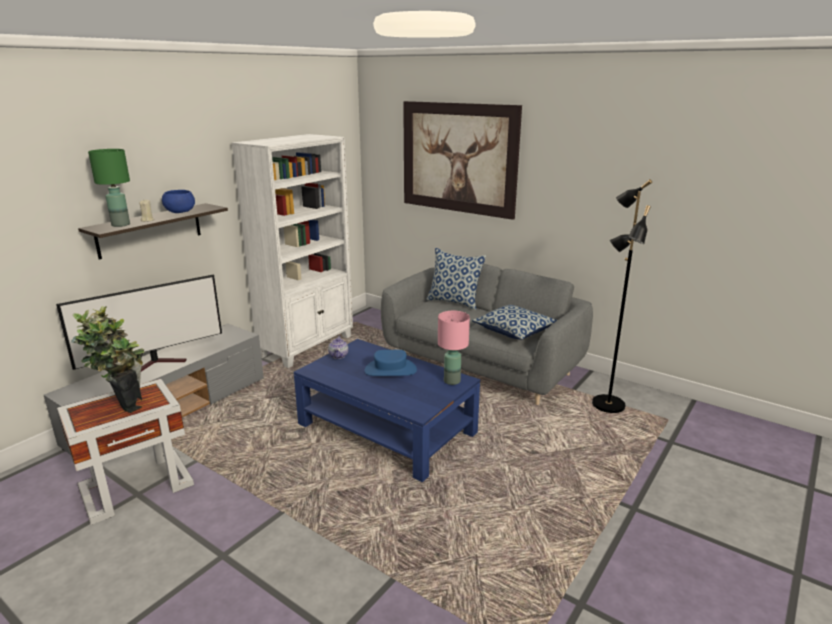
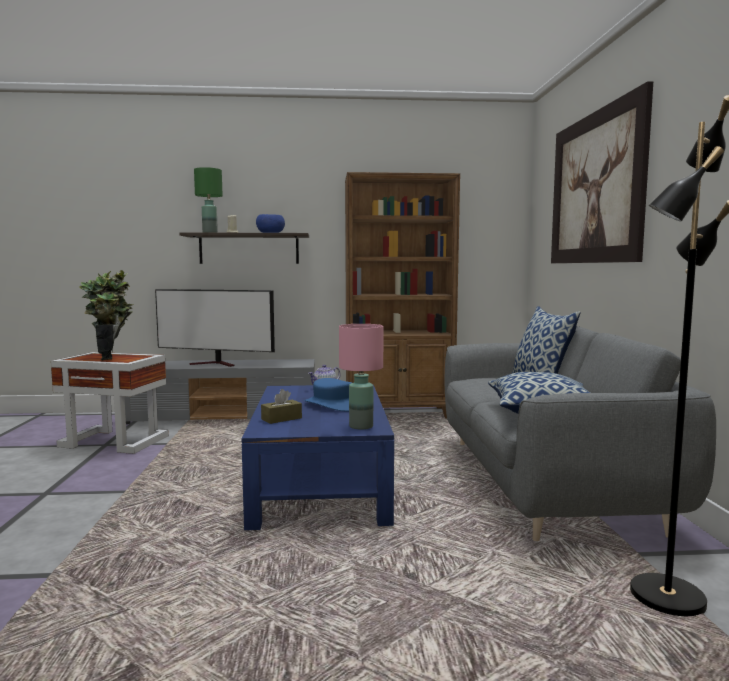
camera: 50 degrees right, 15 degrees down
white bookcase [232,134,353,368] -> brown bookcase [345,172,460,418]
none -> brown tissue box [261,389,302,424]

